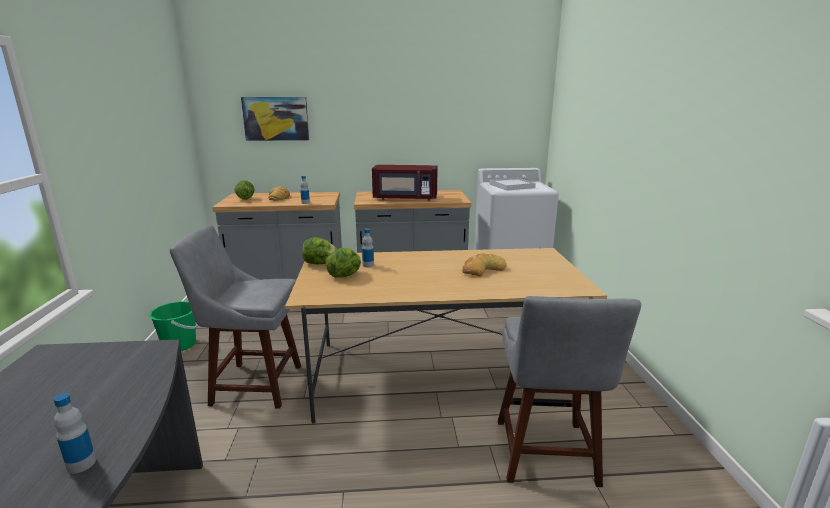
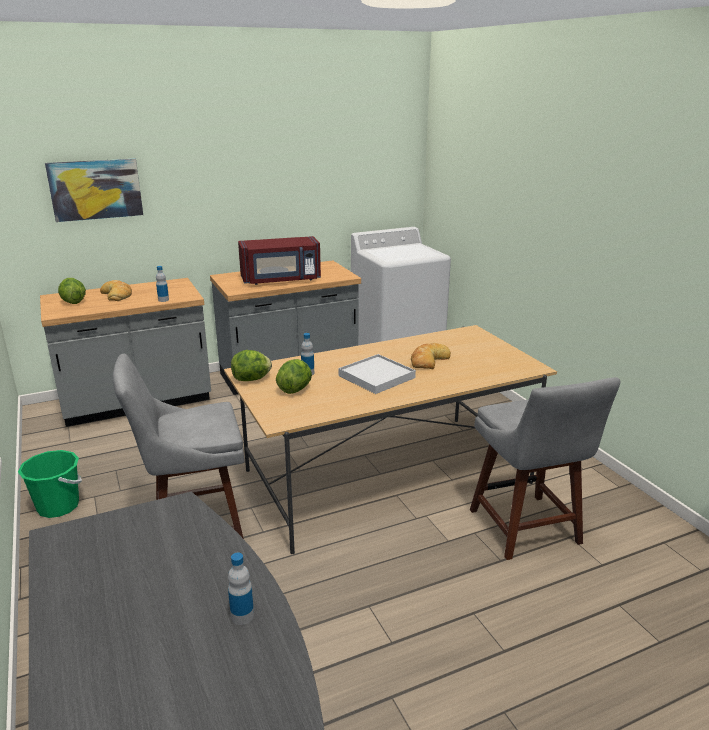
camera: 20 degrees left, 5 degrees up
white tray [489,178,536,191] -> white tray moved to [338,354,416,394]

